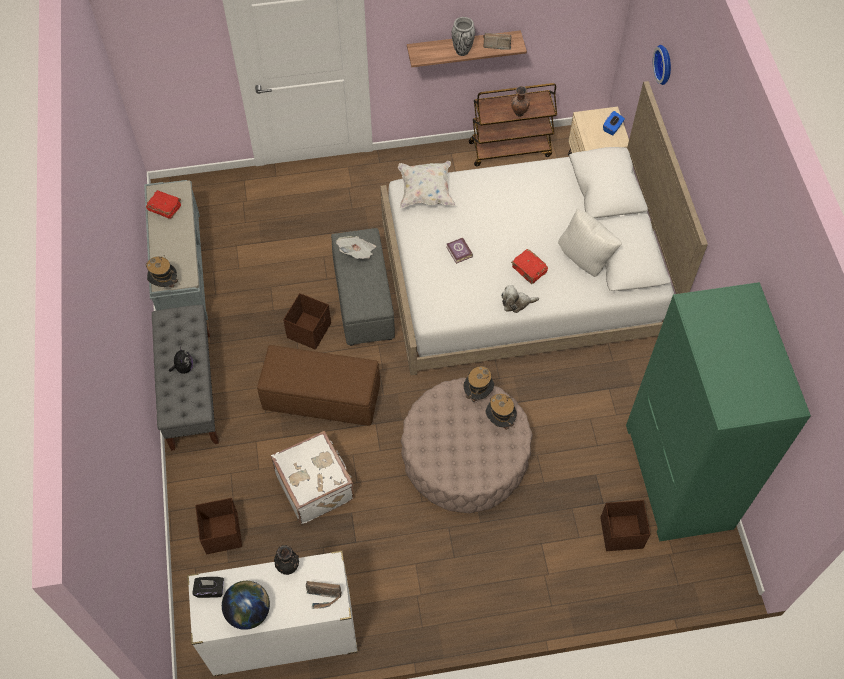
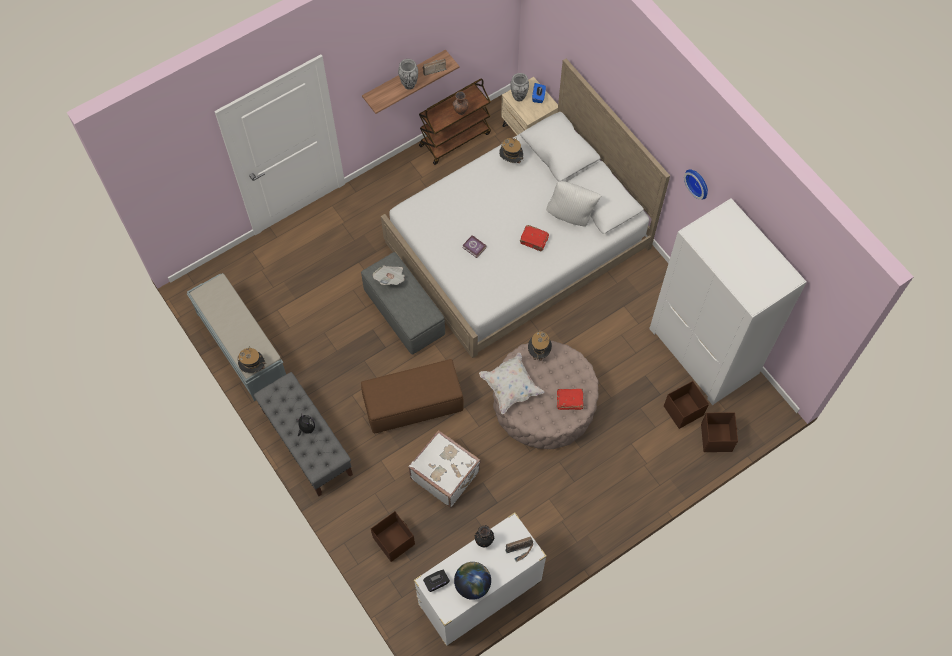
camera: 25 degrees left, 5 degrees up
red book [146,190,181,219] -> red book moved to [557,389,583,410]
brown storage box [283,293,331,350] -> brown storage box moved to [701,412,738,452]
white pillow [398,161,455,208] -> white pillow moved to [479,353,545,414]
hat [485,394,517,430] -> hat moved to [499,138,524,164]
plush toy [501,285,539,313] -> none
green wardrobe [626,282,811,541] -> white wardrobe [649,198,807,405]
wall clock [653,45,671,85] -> wall clock moved to [684,169,708,199]
none -> vase [510,73,529,102]

